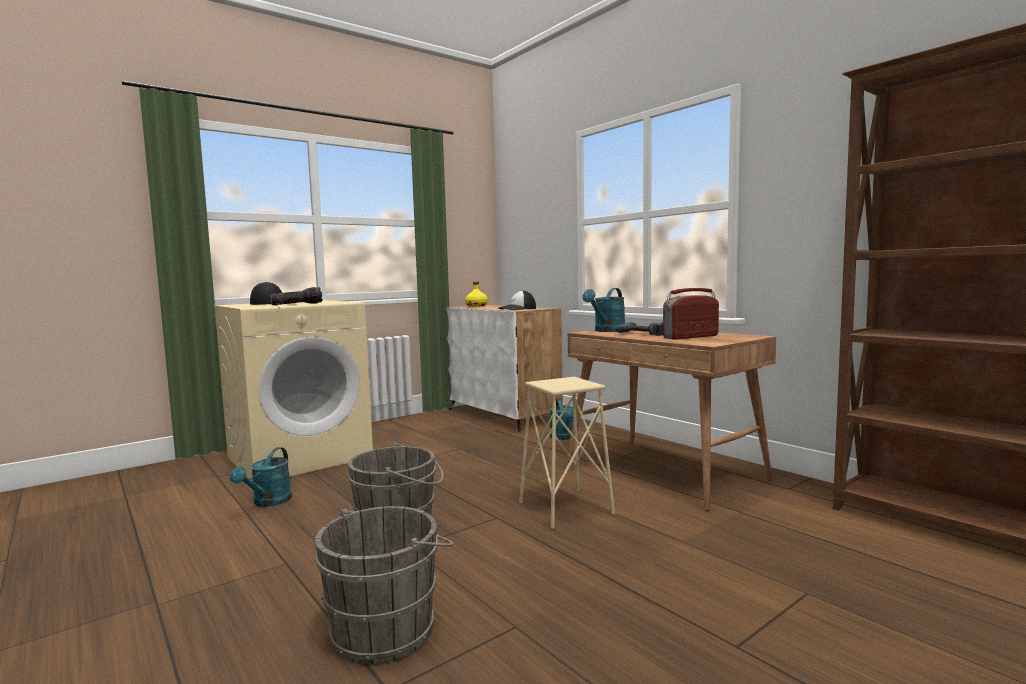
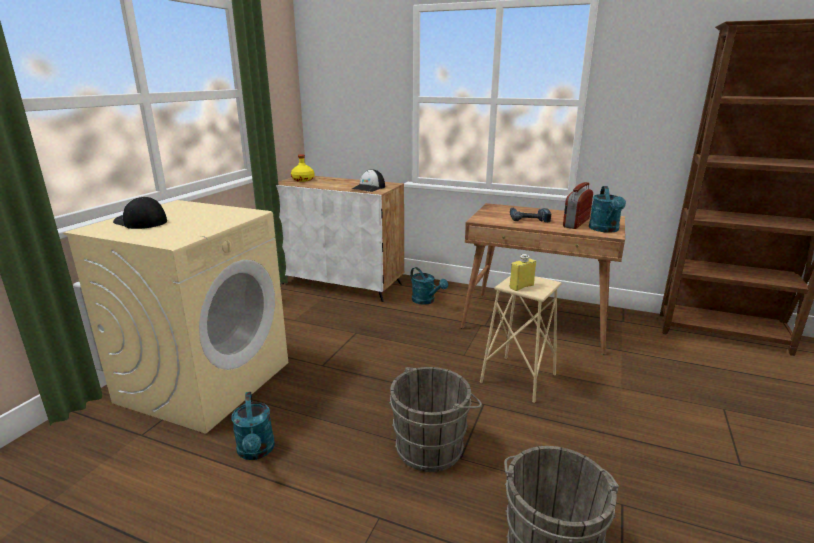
camera: 30 degrees left, 15 degrees up
flashlight [270,287,322,305] -> none
turquoise watering can [582,288,625,332] -> turquoise watering can moved to [589,186,626,233]
none -> yellow bottle [510,254,536,291]

